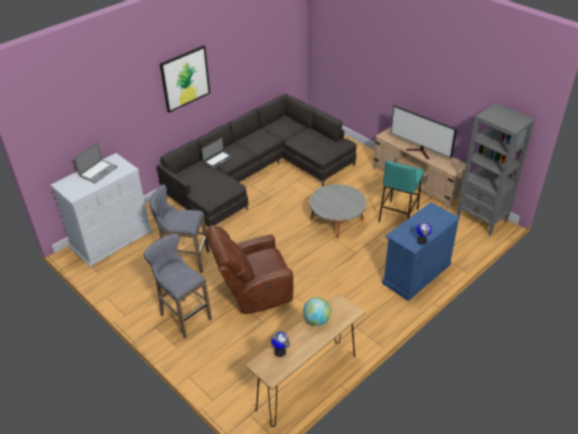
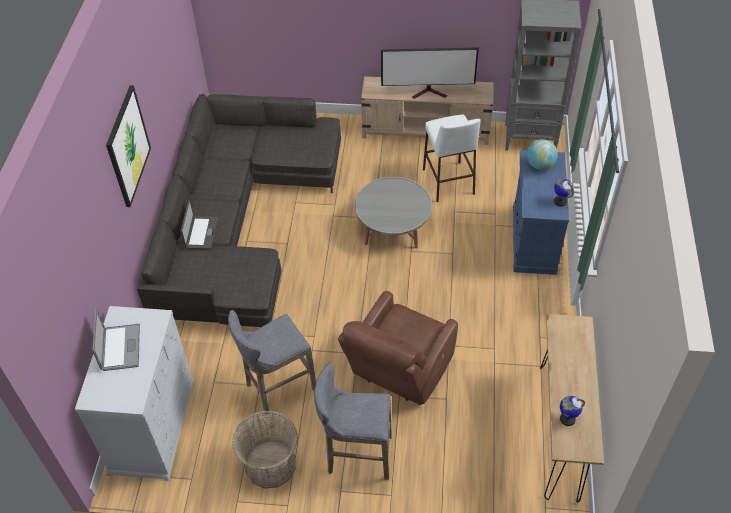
camera: 40 degrees left, 10 degrees up
globe [303,297,331,326] -> globe moved to [527,139,558,170]
turquoise stool [378,161,424,223] -> white stool [423,115,481,202]
none -> basket [232,411,298,489]

